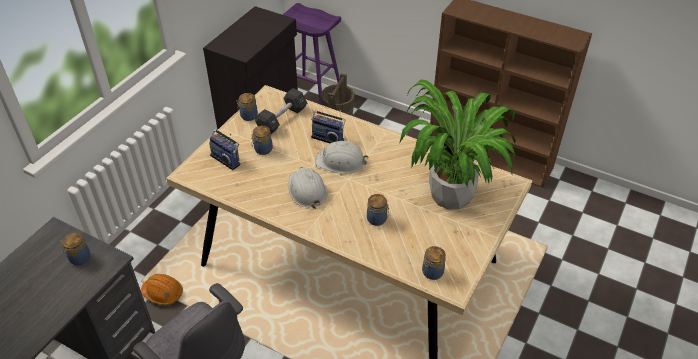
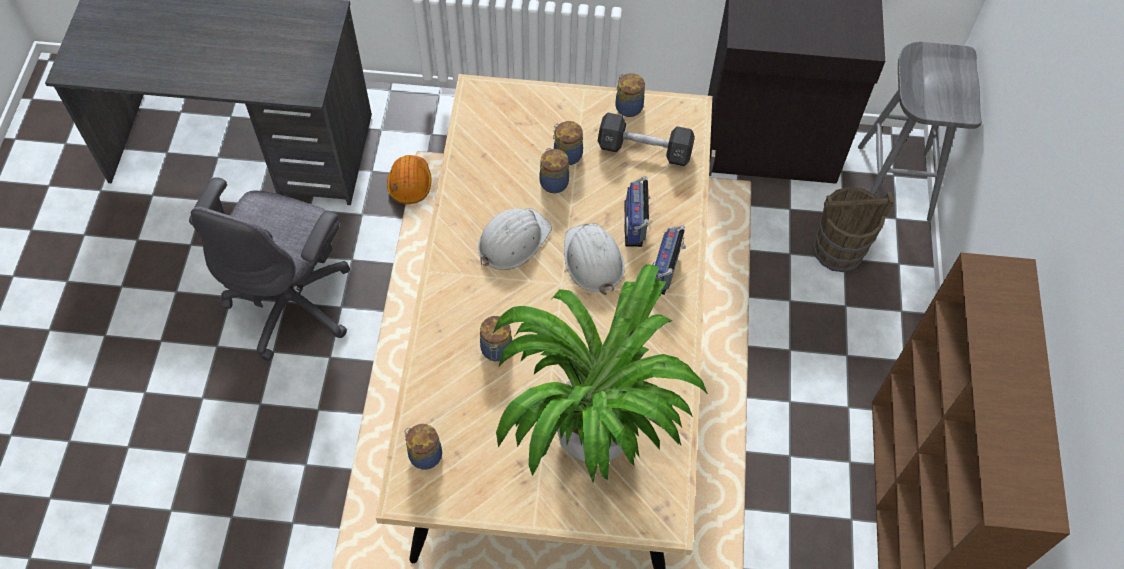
camera: 65 degrees right, 15 degrees up
jar [60,233,90,266] -> jar moved to [539,148,569,193]
radio [209,129,240,170] -> radio moved to [653,225,686,295]
purple stool [282,3,341,105] -> grey stool [858,42,982,222]

